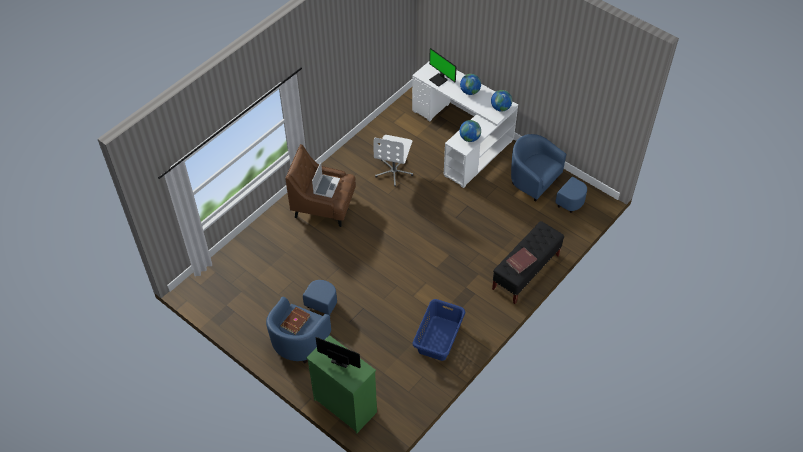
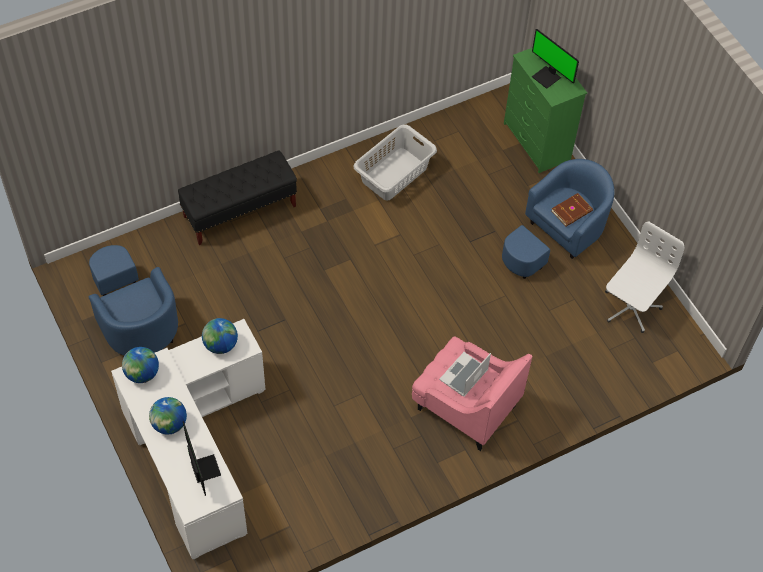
camera: 160 degrees left, 5 degrees up
brown armchair [285,144,356,227] -> pink armchair [412,336,532,451]
white office chair [373,135,413,187] -> white office chair moved to [605,222,684,333]
blue laundry basket [412,299,465,361] -> grey laundry basket [353,124,437,200]
red book [506,247,537,274] -> none

